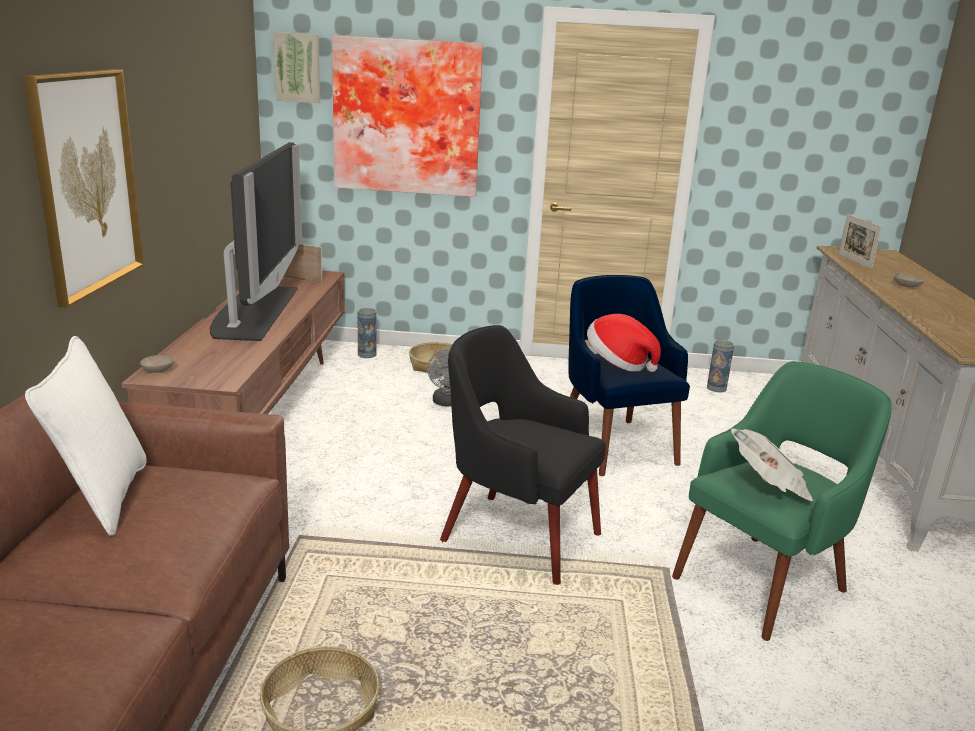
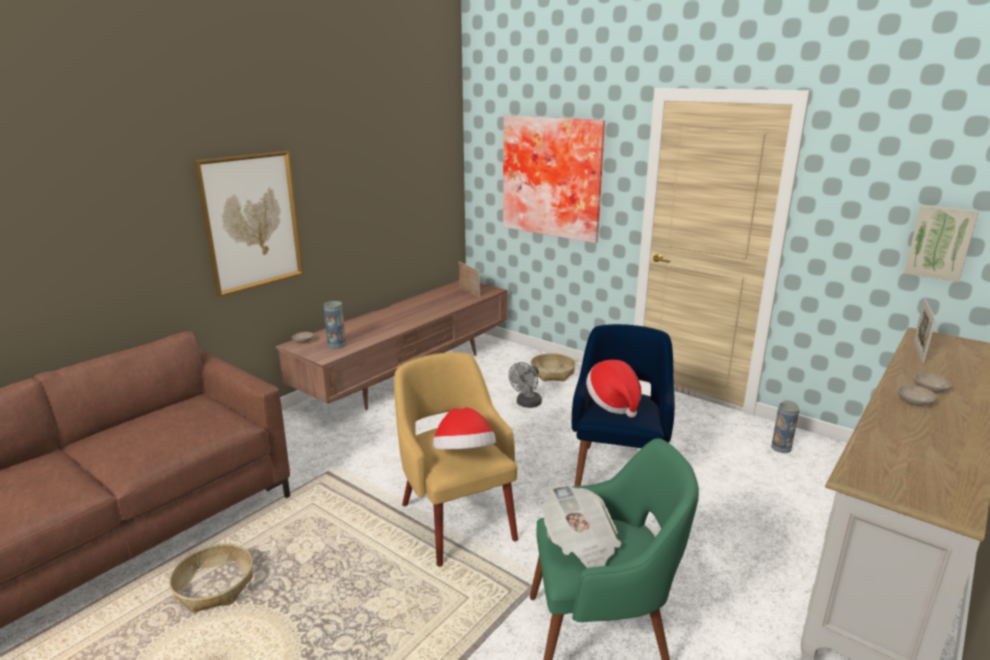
camera: 35 degrees right, 0 degrees up
white pillow [25,336,147,536] -> none
television [210,142,302,341] -> none
picture [273,32,320,103] -> picture moved to [904,205,979,282]
vase [357,308,377,358] -> vase moved to [324,301,346,349]
black armchair [440,325,606,585] -> yellow armchair [394,352,518,567]
none -> hat [433,407,496,449]
none -> beige bowl [897,385,936,406]

